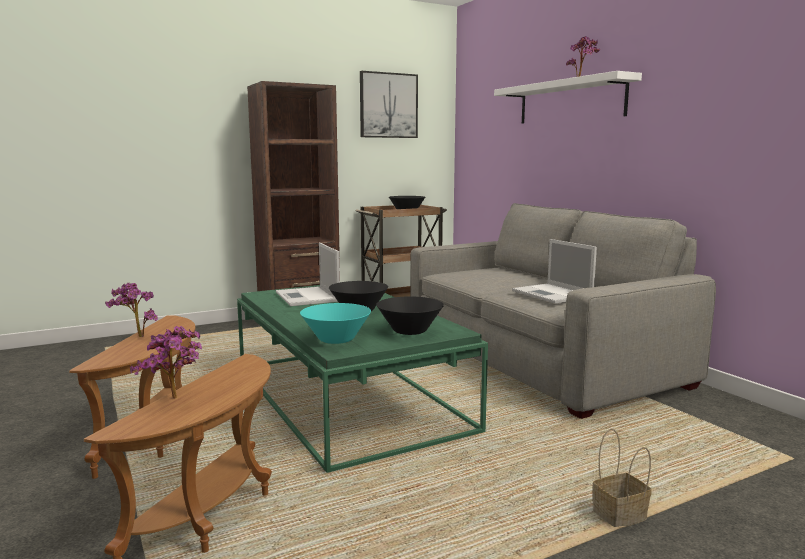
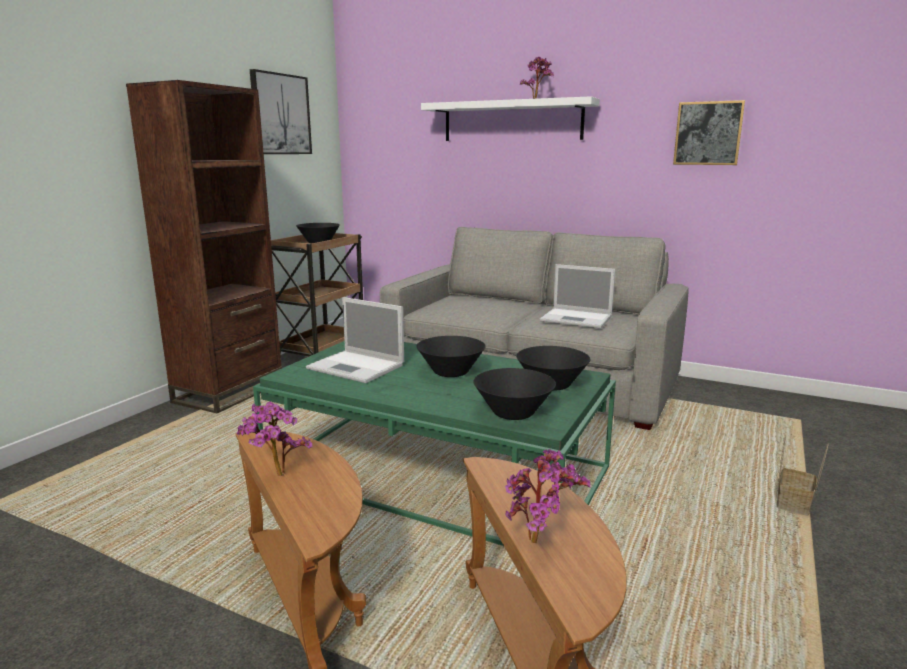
camera: 35 degrees left, 5 degrees up
turquoise bowl [300,303,371,344] -> black bowl [473,368,556,420]
none -> picture [673,100,745,165]

